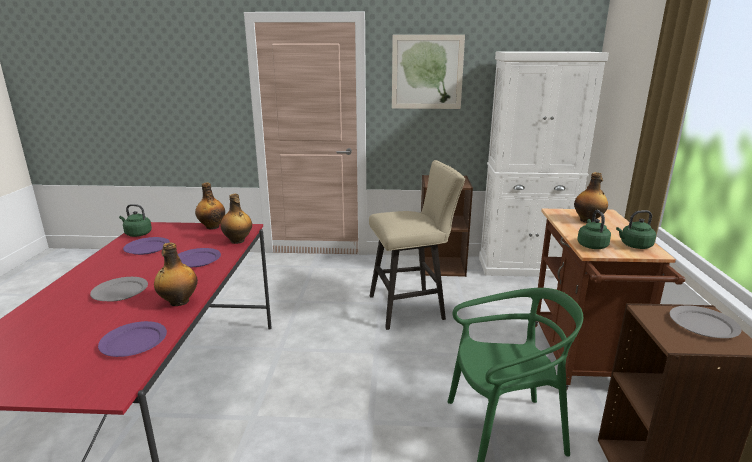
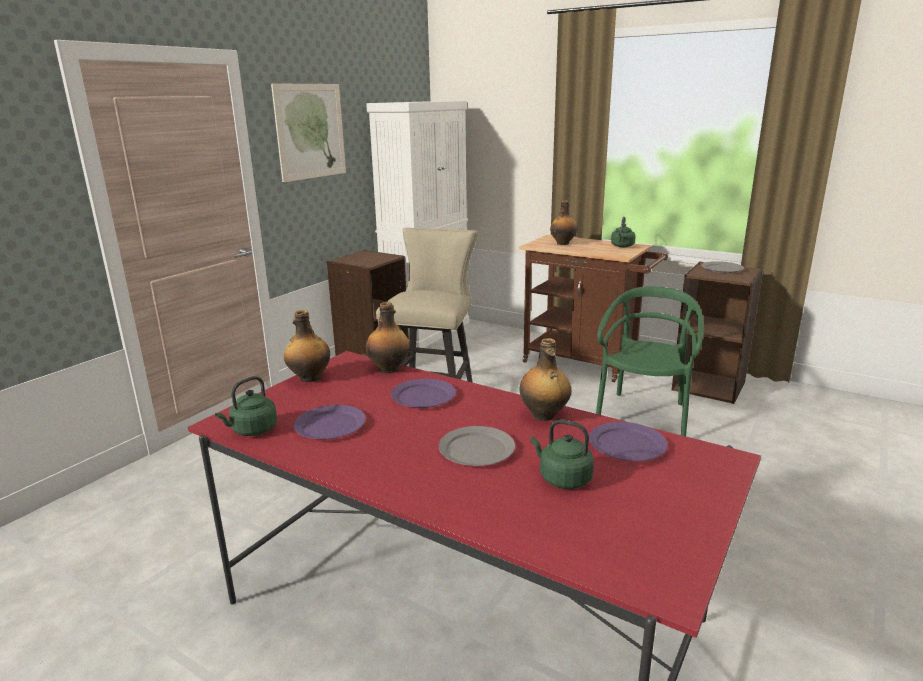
camera: 60 degrees left, 0 degrees up
green kettle [577,210,611,249] -> green kettle moved to [530,419,594,489]

